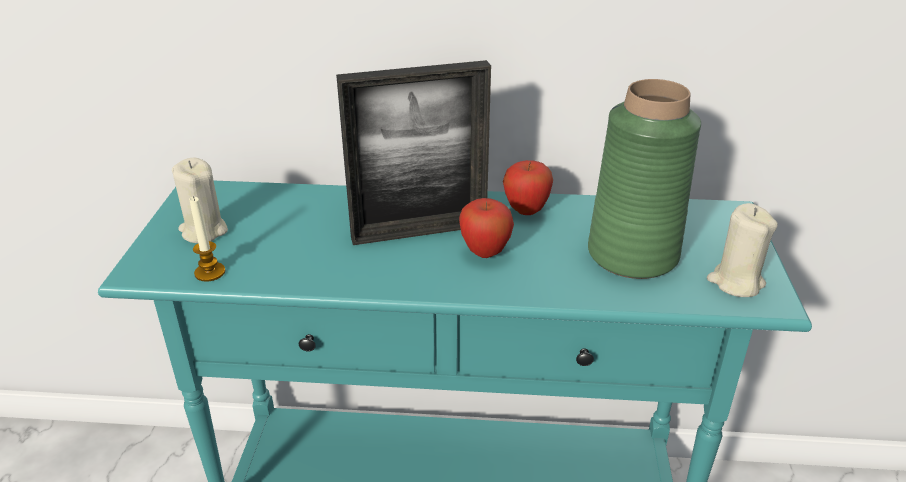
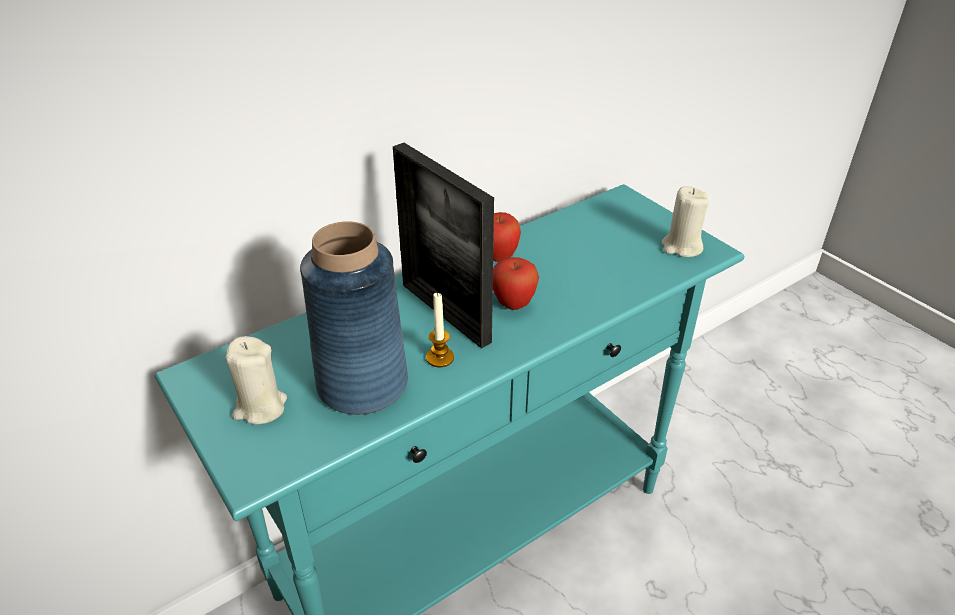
camera: 40 degrees left, 5 degrees up
candle [189,196,225,282] -> candle moved to [426,292,454,367]
picture frame [336,60,491,245] -> picture frame turned 105 degrees clockwise [393,143,494,349]
green vase [588,79,701,279] -> none
none -> blue vase [300,221,408,415]

